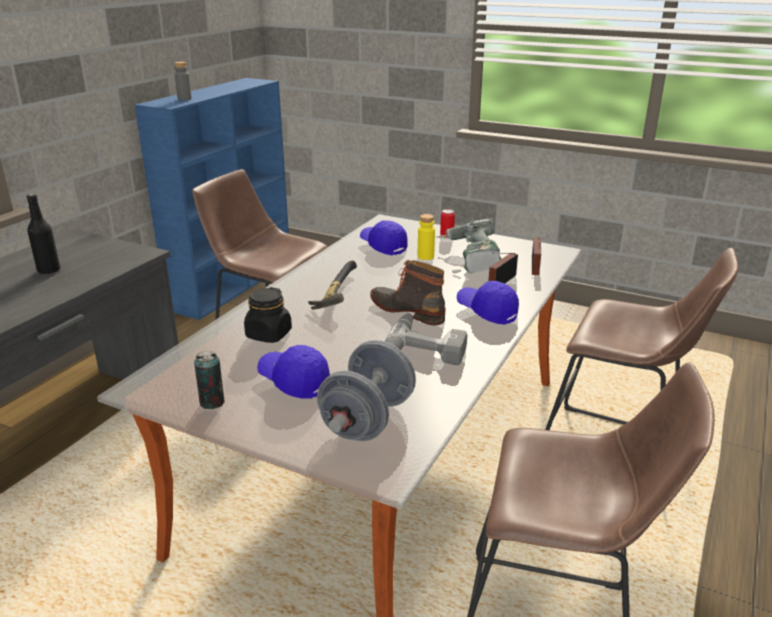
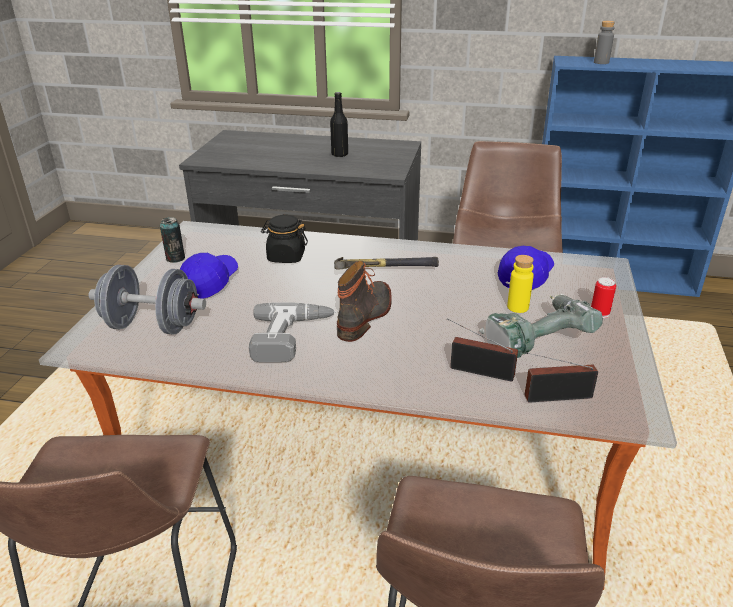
camera: 75 degrees right, 5 degrees up
blue cap [457,281,519,325] -> none

